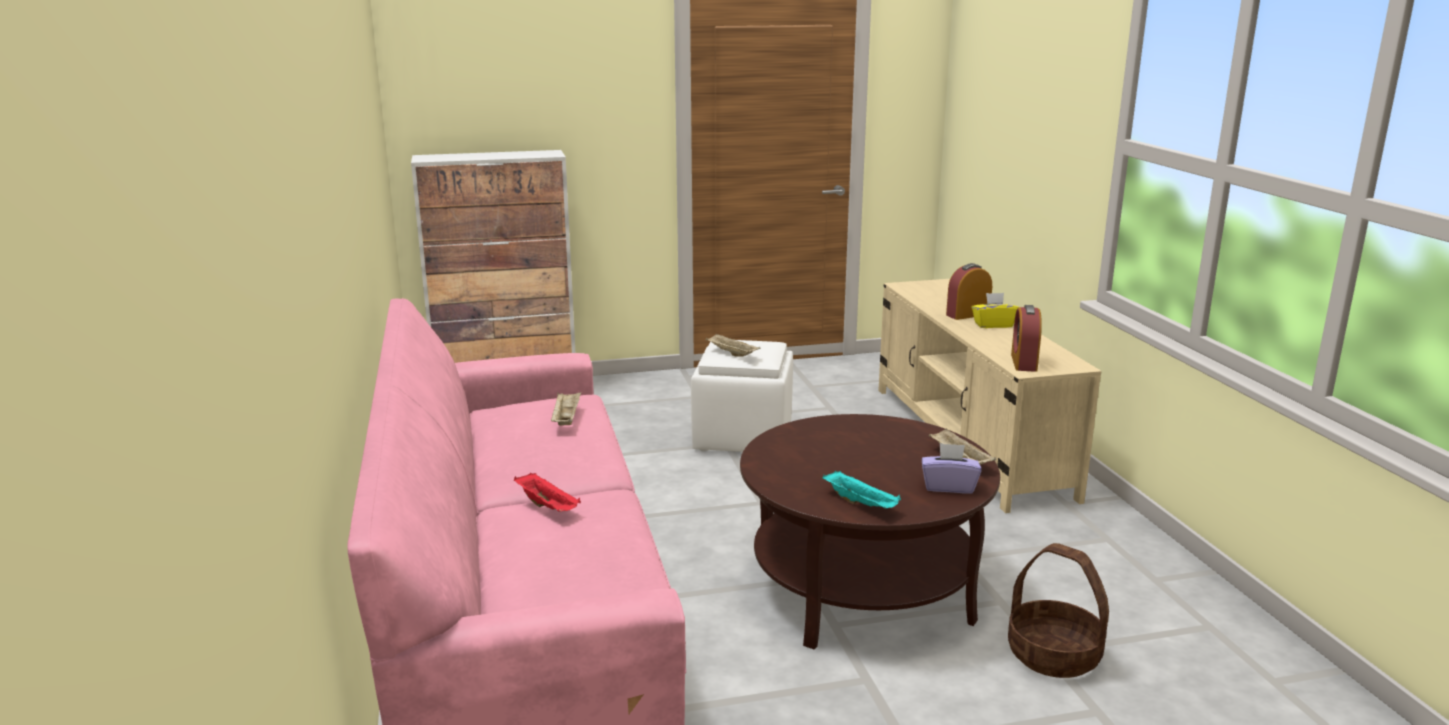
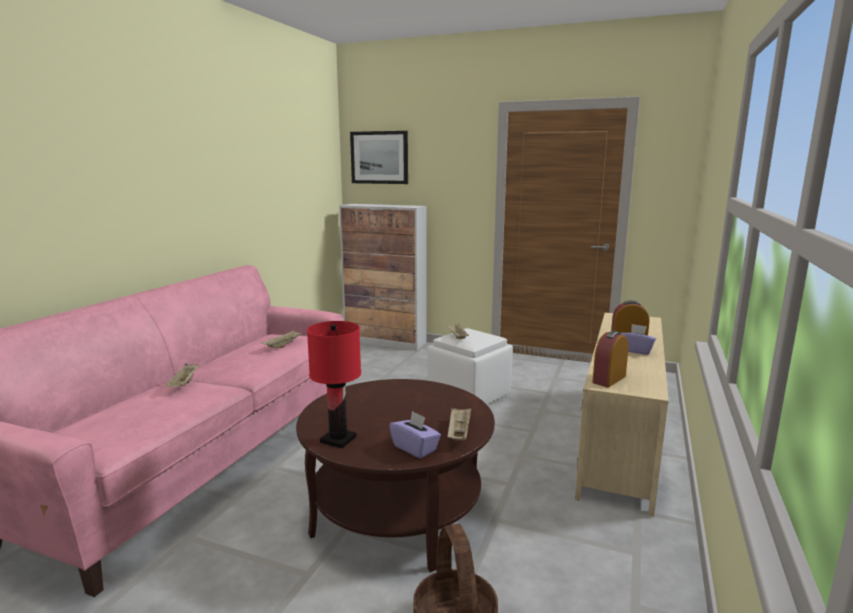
camera: 35 degrees right, 5 degrees down
red tray [514,473,581,512] -> beige tray [164,363,199,387]
turquoise tray [822,471,901,509] -> red table lamp [307,321,361,448]
yellow tissue box [971,293,1019,328] -> purple tissue box [621,324,656,355]
none -> picture [350,131,408,184]

